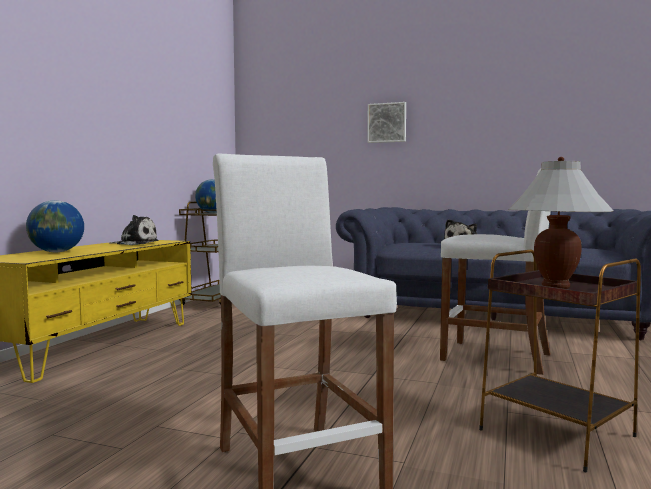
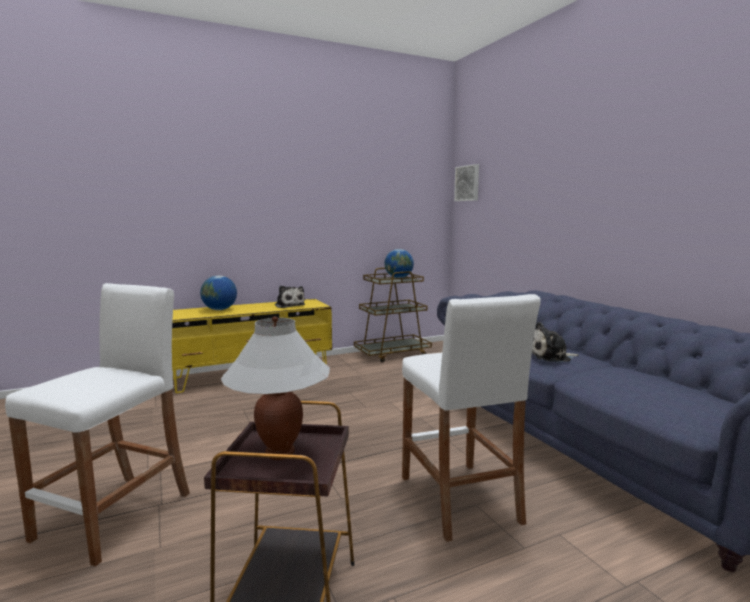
camera: 45 degrees right, 5 degrees up
picture [367,102,406,143] -> picture moved to [454,164,479,201]

